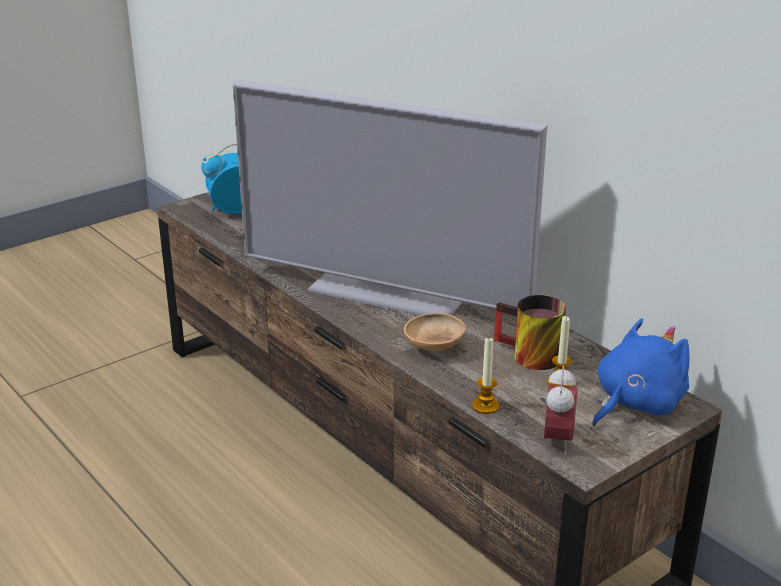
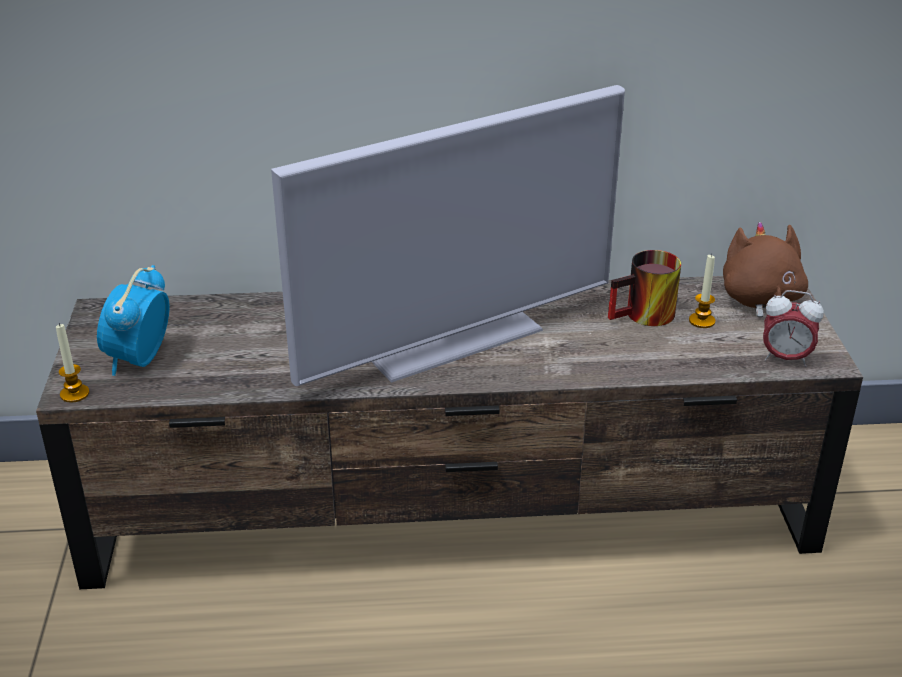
camera: 55 degrees left, 5 degrees up
brown bowl [404,313,466,351] -> none
candle [472,338,499,414] -> candle moved to [56,323,90,403]
alarm clock [544,366,578,454] -> alarm clock turned 150 degrees clockwise [763,290,824,367]
blue plush toy [592,318,689,426] -> brown plush toy [723,222,808,317]

